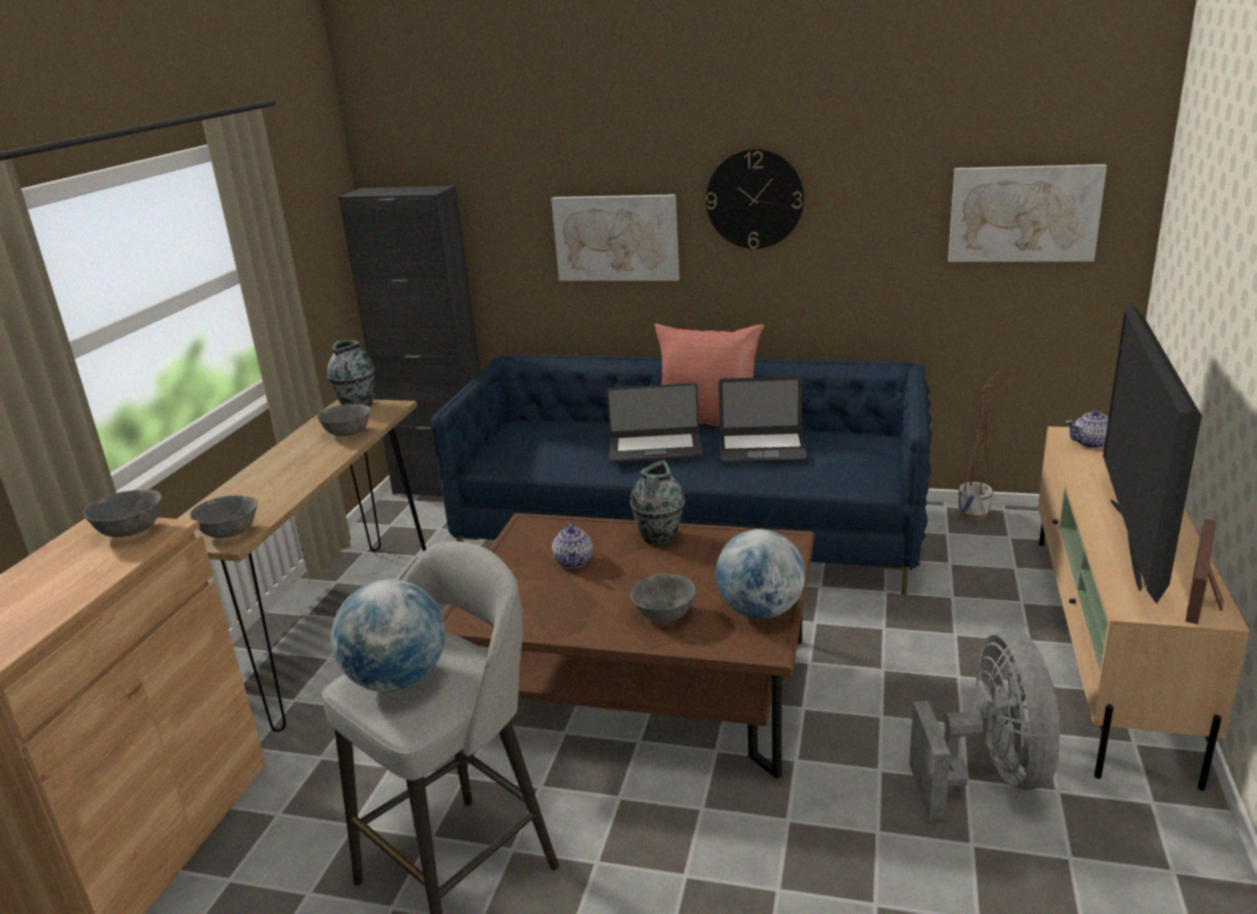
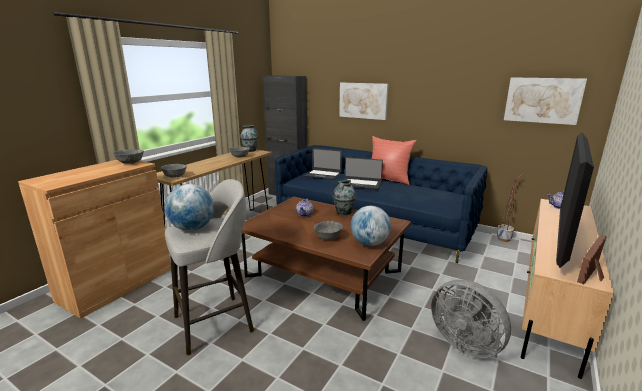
camera: 15 degrees right, 5 degrees down
wall clock [706,149,804,249] -> none
laptop [718,376,807,462] -> laptop moved to [304,148,342,180]
grey fan [909,631,1061,819] -> grey fan turned 120 degrees clockwise [431,280,511,358]

